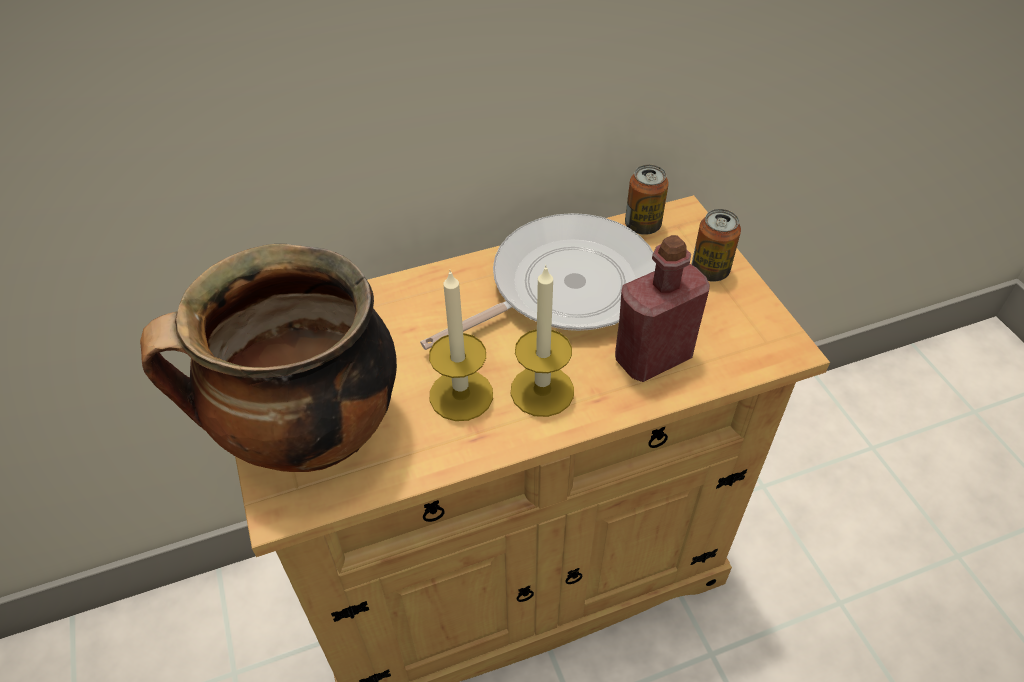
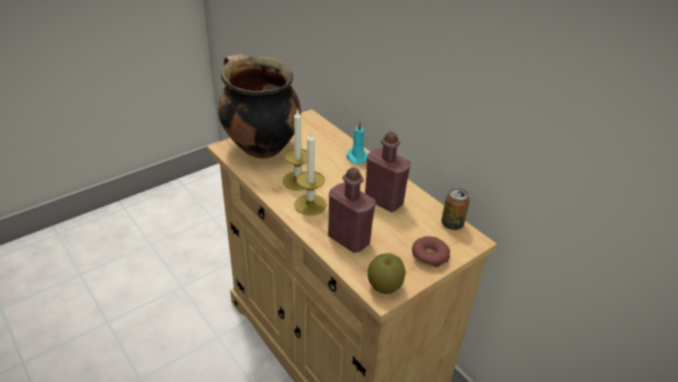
camera: 70 degrees right, 10 degrees down
frying pan [420,213,656,350] -> red bottle [365,132,411,212]
can [691,209,741,281] -> donut [412,236,450,267]
none -> turquoise candle [346,122,368,164]
none -> apple [368,253,406,294]

